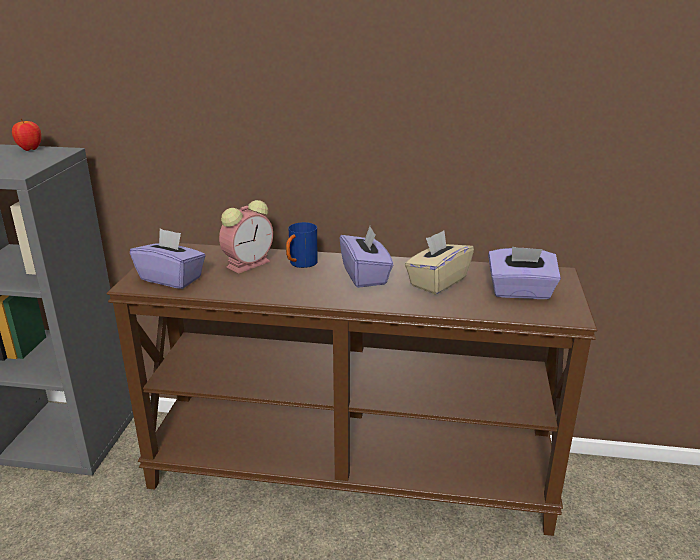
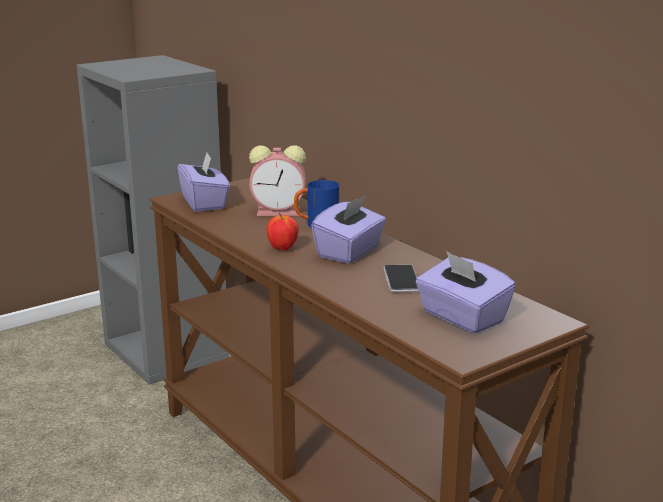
camera: 45 degrees right, 5 degrees down
apple [12,119,41,151] -> apple moved to [266,213,298,251]
beige tissue box [405,230,474,295] -> phone [384,265,419,292]

